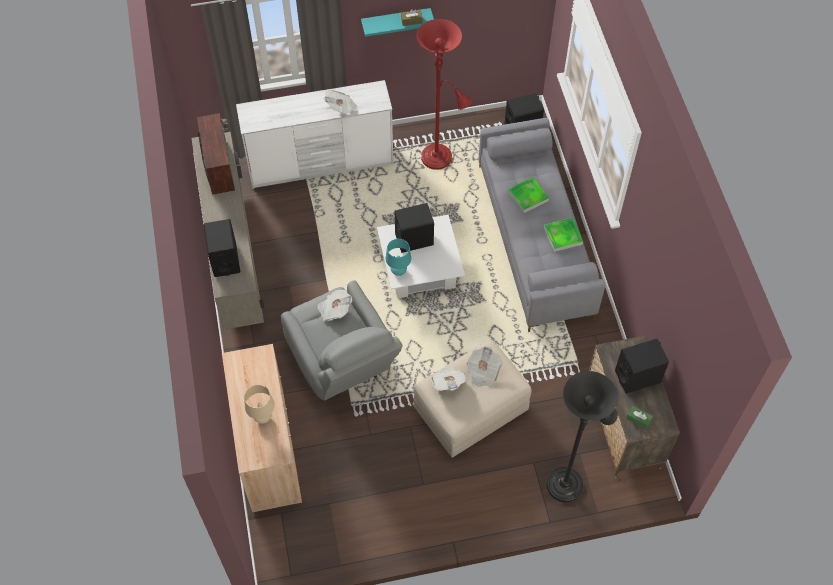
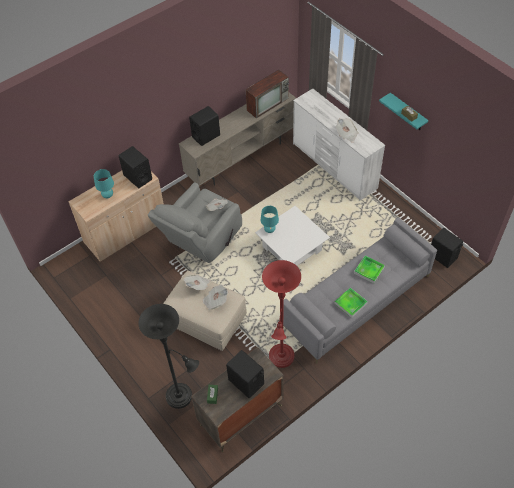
camera: 65 degrees right, 5 degrees down
beige table lamp [244,385,275,424] -> turquoise table lamp [94,169,114,198]
black speaker [395,203,434,253] -> black speaker moved to [119,146,152,188]
red floor lamp [417,19,473,170] -> red floor lamp moved to [262,260,301,368]

